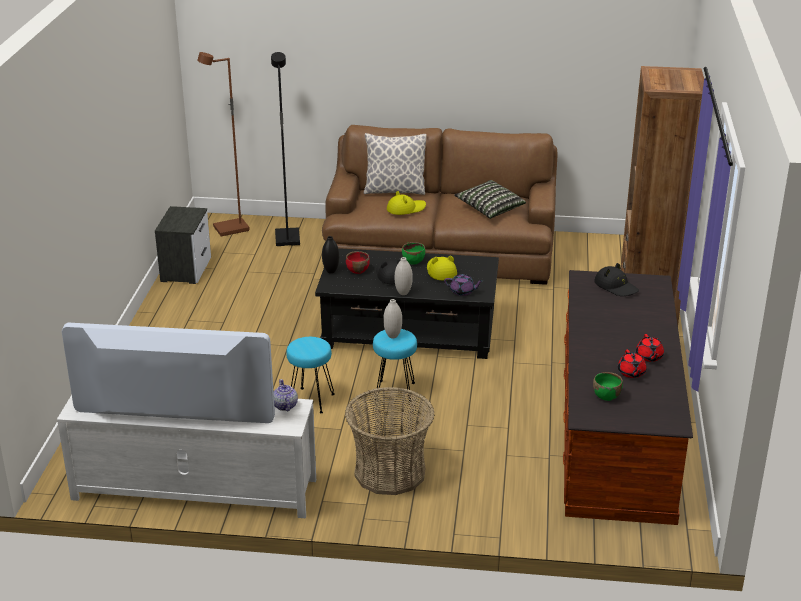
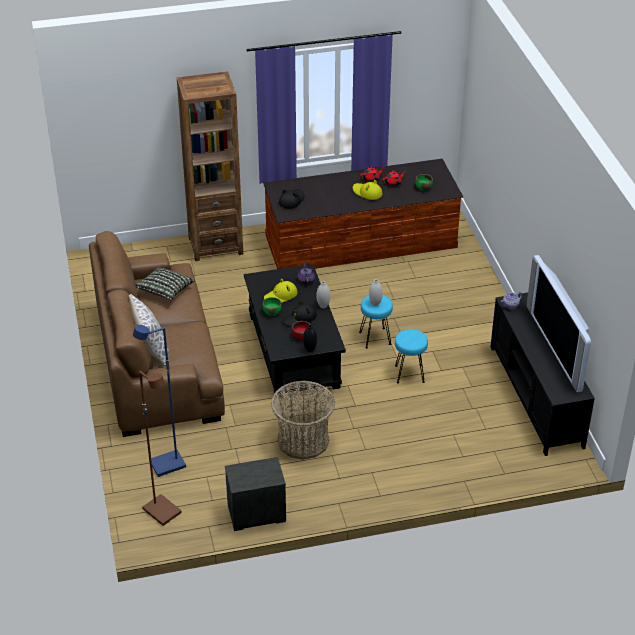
camera: 110 degrees left, 10 degrees up
white tv stand [57,395,316,518] -> black tv stand [490,293,595,456]
black floor lamp [271,52,300,246] -> blue floor lamp [133,325,186,477]
basket [345,387,435,495] -> basket moved to [271,381,335,460]
yellow hat [387,191,426,215] -> yellow hat moved to [353,180,382,200]

